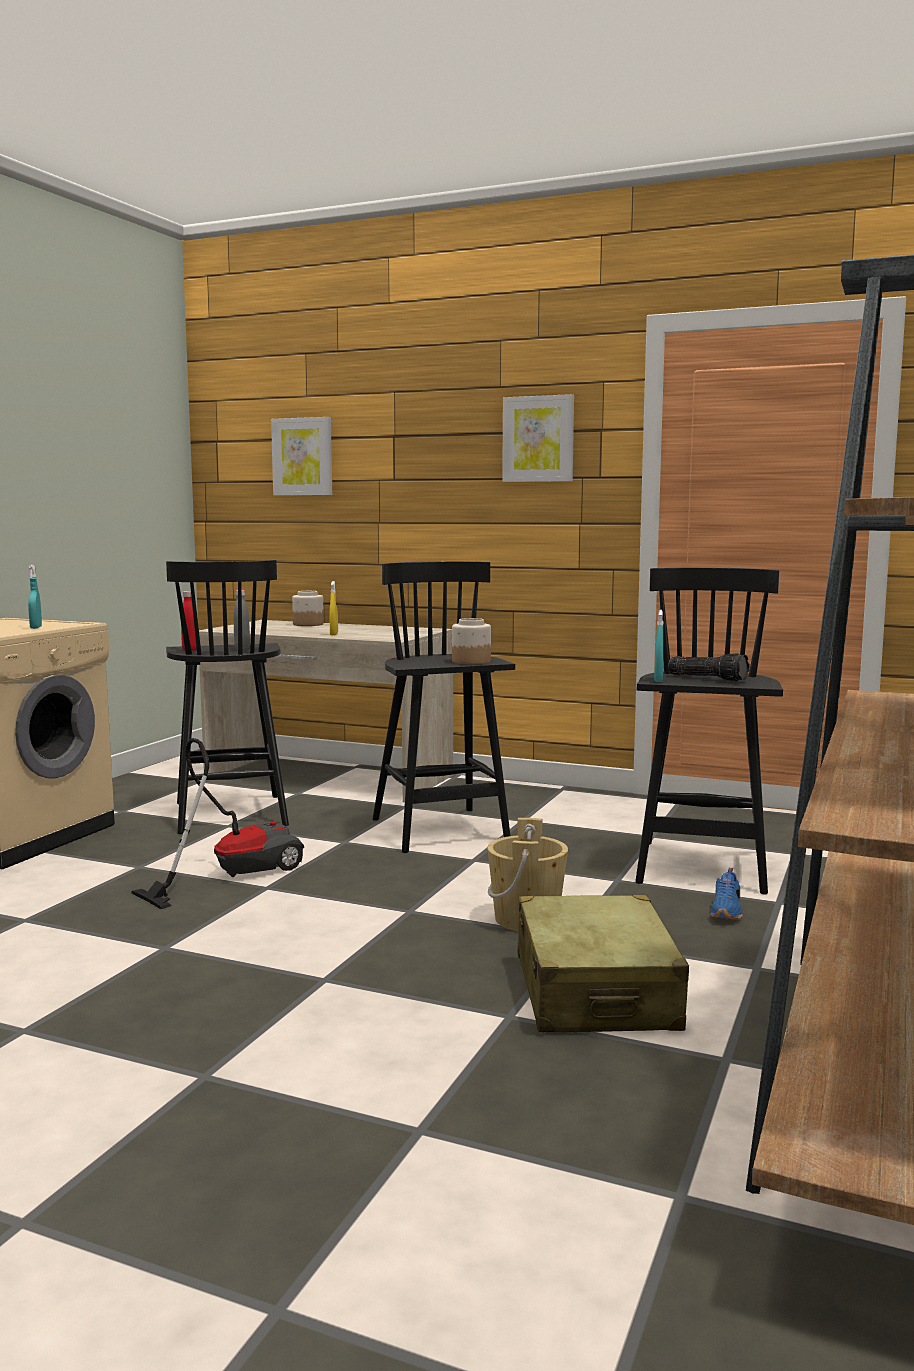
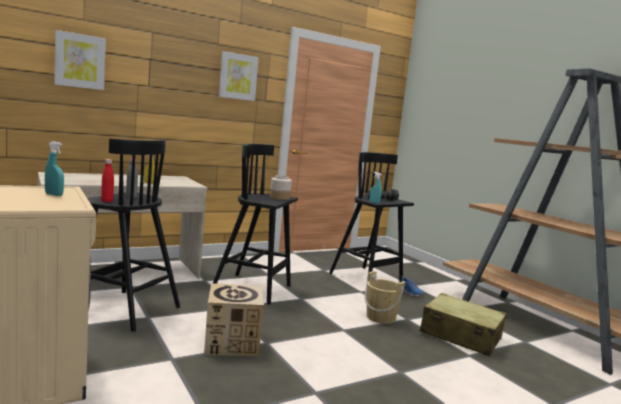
camera: 55 degrees left, 0 degrees up
vacuum cleaner [131,738,304,909] -> cardboard box [204,283,264,356]
jar [292,591,324,626] -> none

